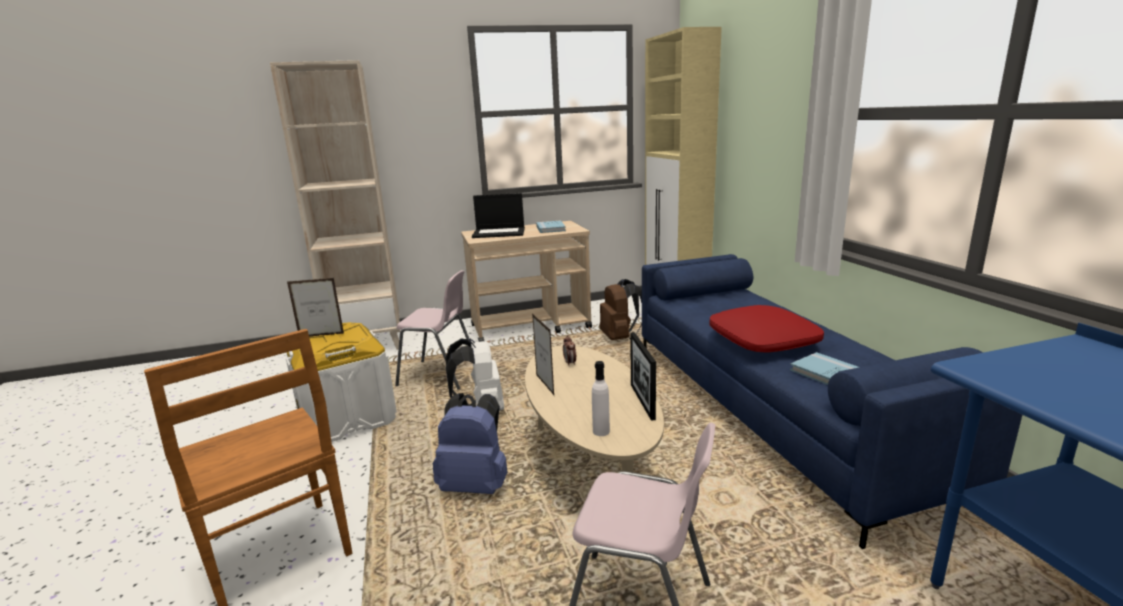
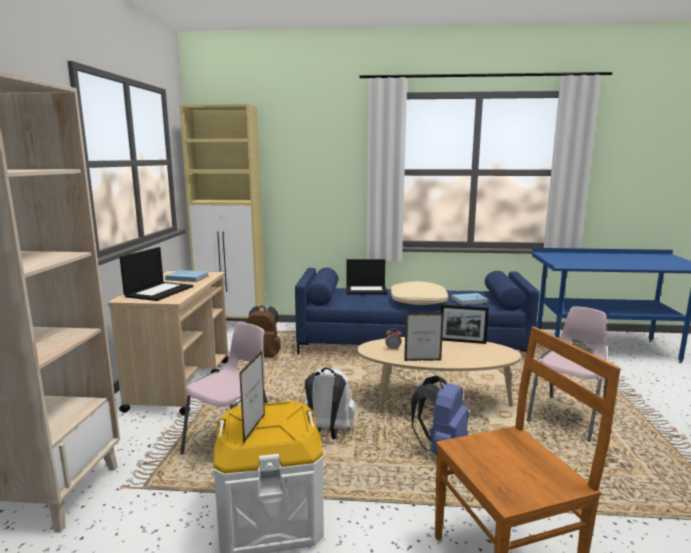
camera: 70 degrees left, 5 degrees down
white bottle [592,361,610,436] -> none
red pillow [709,305,824,353] -> beige pillow [391,281,448,305]
none -> laptop [346,259,388,294]

